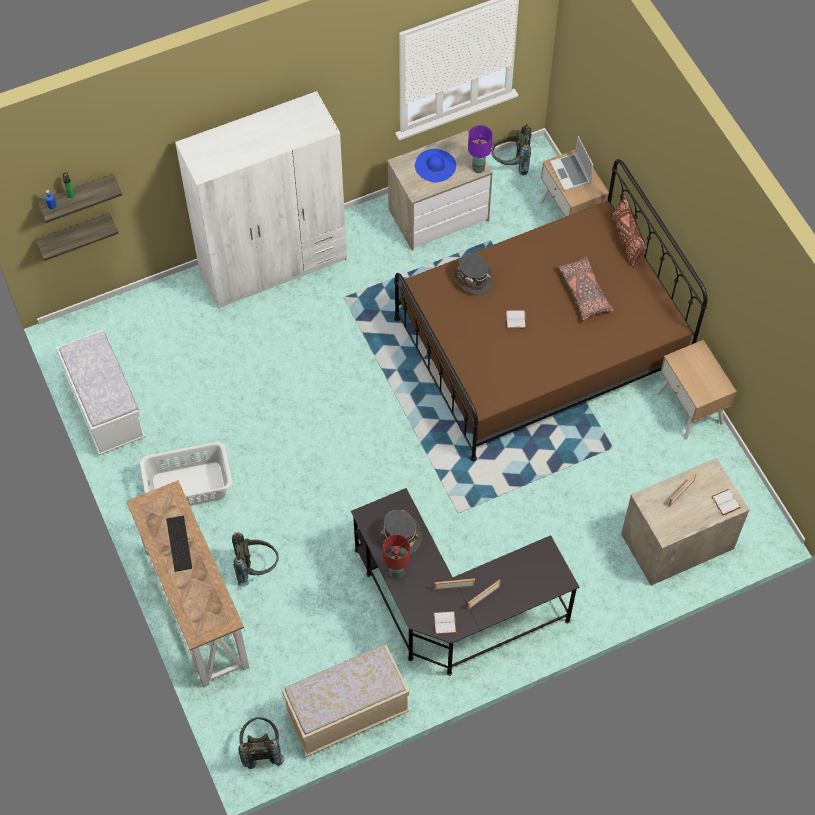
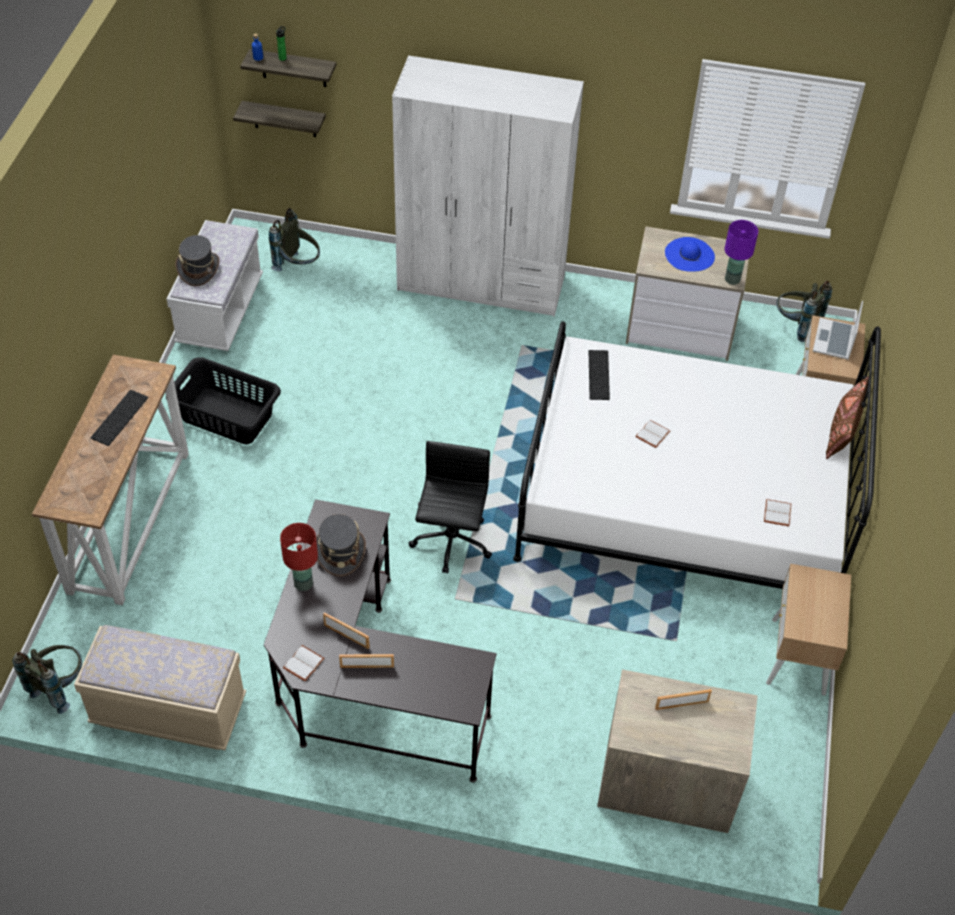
camera: 35 degrees right, 10 degrees down
white laundry basket [140,442,233,506] -> black laundry basket [166,357,281,444]
grey backpack [232,532,279,587] -> grey backpack moved to [269,208,320,271]
brown bed [394,159,708,462] -> white bed [513,321,881,589]
grey hat [453,253,493,296] -> grey hat moved to [175,235,220,286]
grey pillow [558,257,614,320] -> none
white book [711,489,741,515] -> white book moved to [764,499,791,526]
none -> black office chair [409,441,492,574]
none -> keyboard [589,350,610,400]

